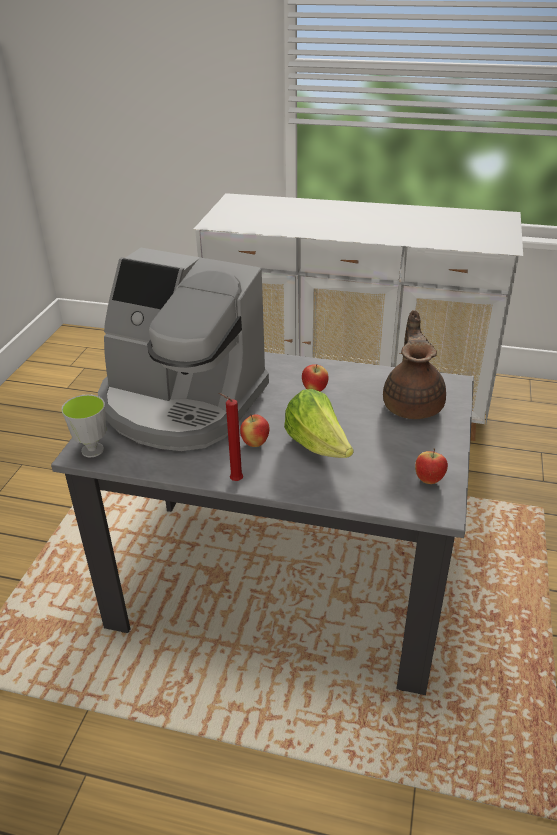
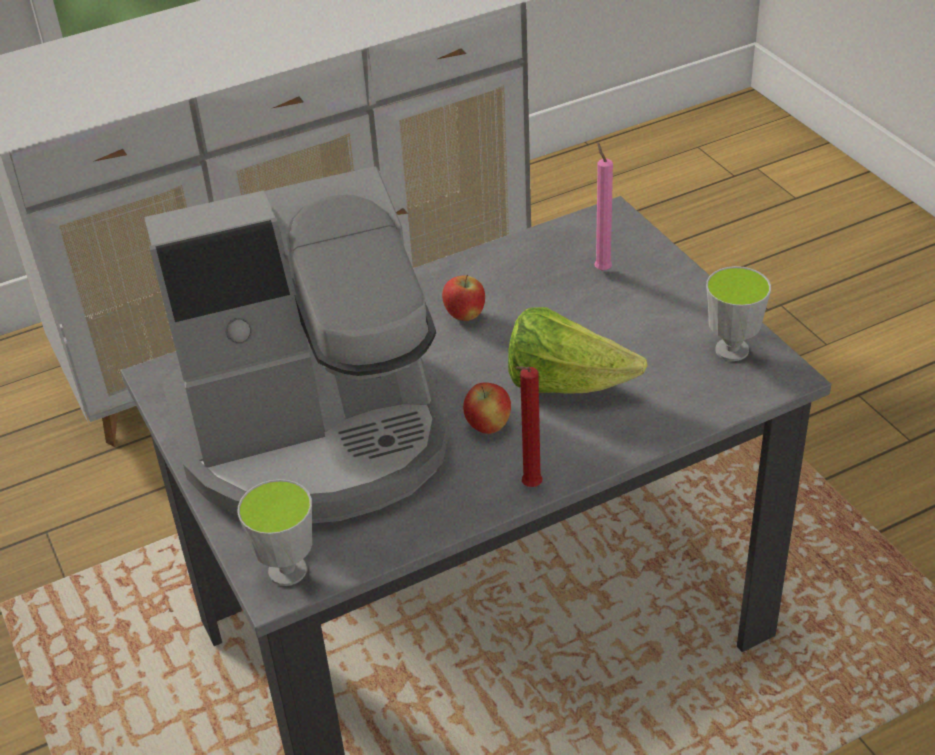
camera: 40 degrees left, 5 degrees up
brown teapot [383,310,446,419] -> pink candle [594,142,613,271]
apple [415,448,448,484] -> cup [706,266,771,361]

